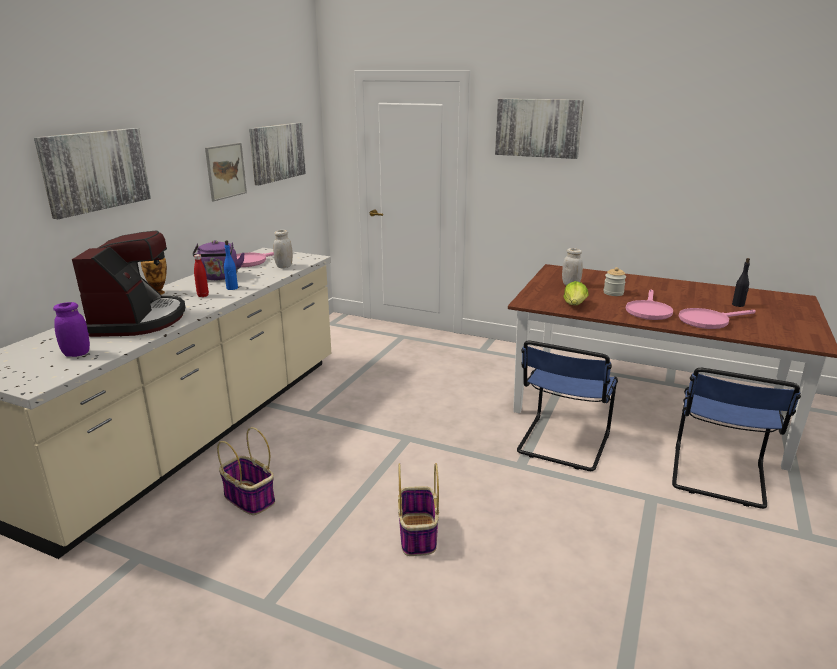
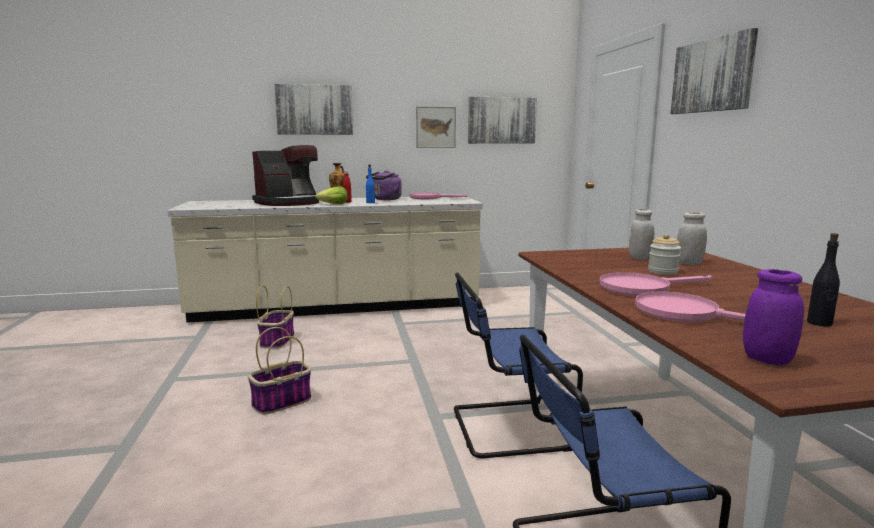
camera: 55 degrees right, 10 degrees down
purple jar [53,302,90,357] -> purple jar moved to [743,269,804,365]
white jar [273,230,293,269] -> white jar moved to [677,212,707,265]
lettuce [563,281,589,305] -> lettuce moved to [315,186,348,204]

